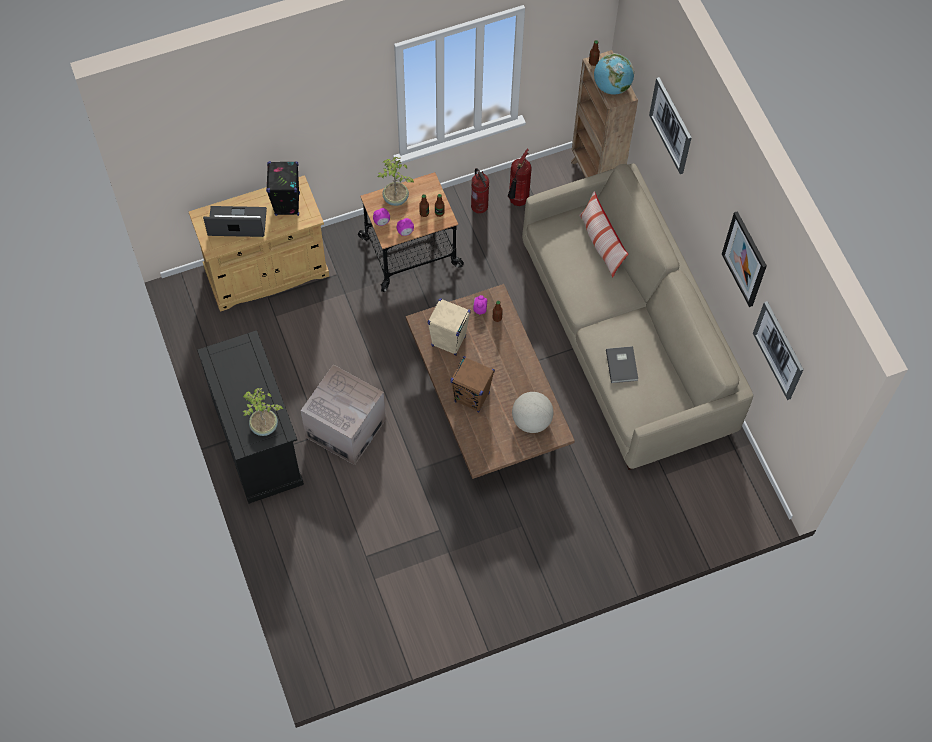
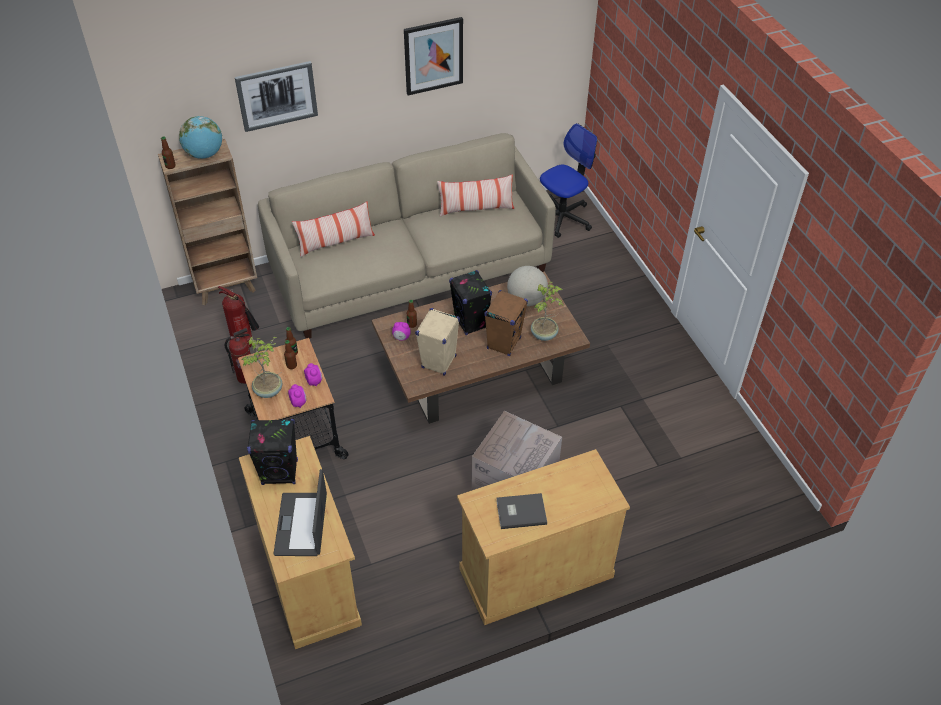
camera: 90 degrees left, 15 degrees down
black cabinet [197,330,304,504] -> beige cabinet [457,449,630,625]
potted plant [242,388,283,436] -> potted plant moved to [531,282,563,341]
grey book [606,346,638,383] -> grey book moved to [496,493,547,529]
picture [753,301,804,400] -> none
none -> pillow [437,174,514,217]
none -> black speaker [449,270,492,335]
none -> office chair [540,123,597,238]

